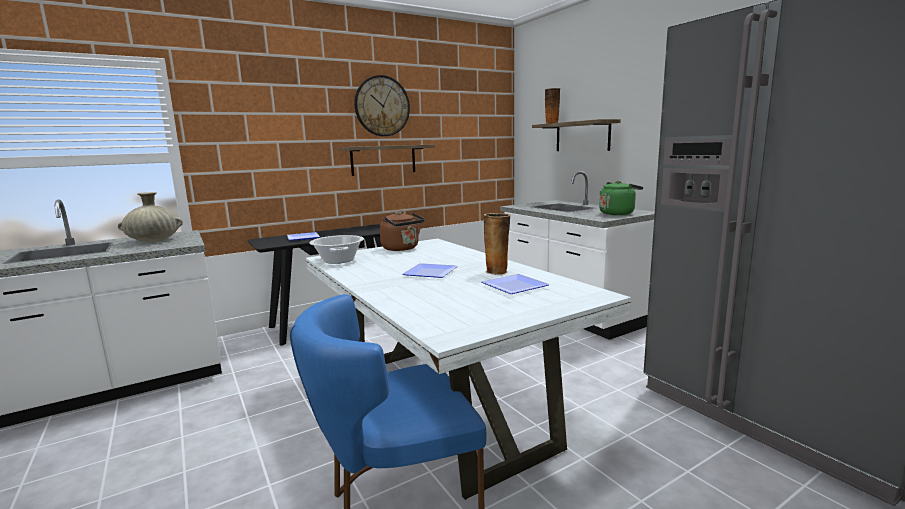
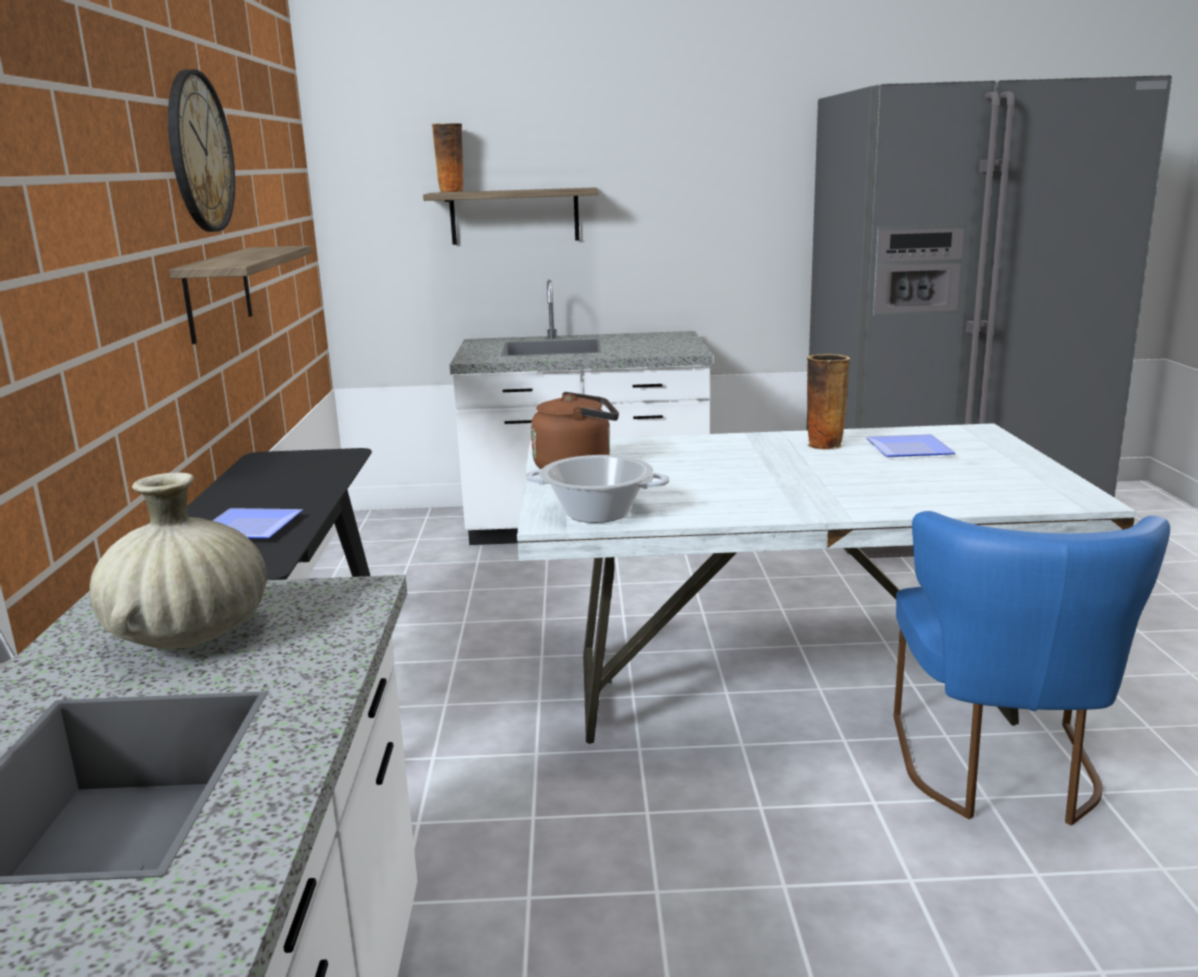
camera: 60 degrees left, 5 degrees up
plate [402,263,457,278] -> none
green kettle [599,181,643,215] -> none

